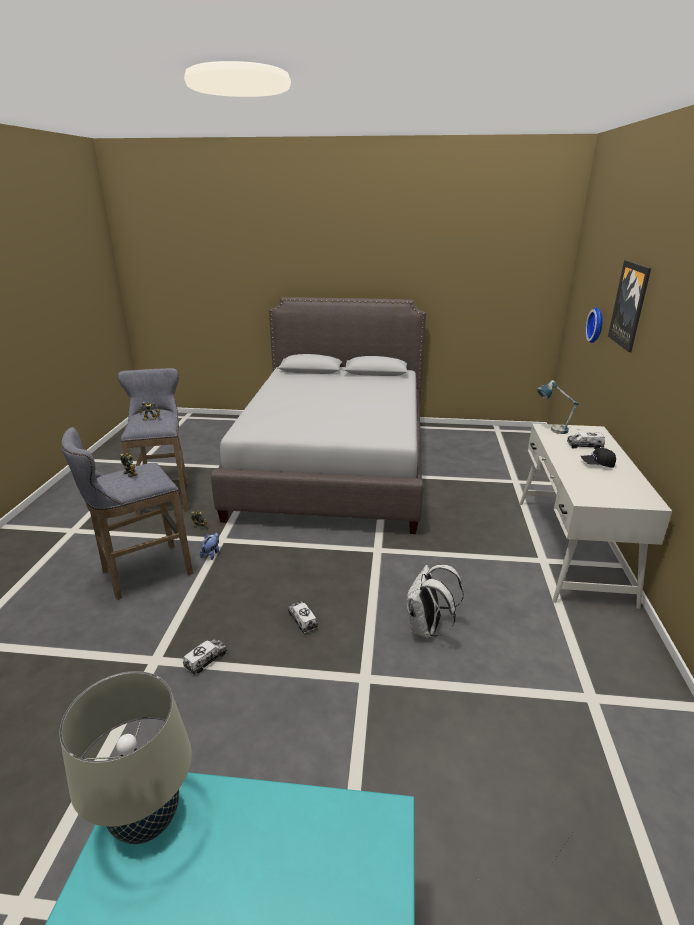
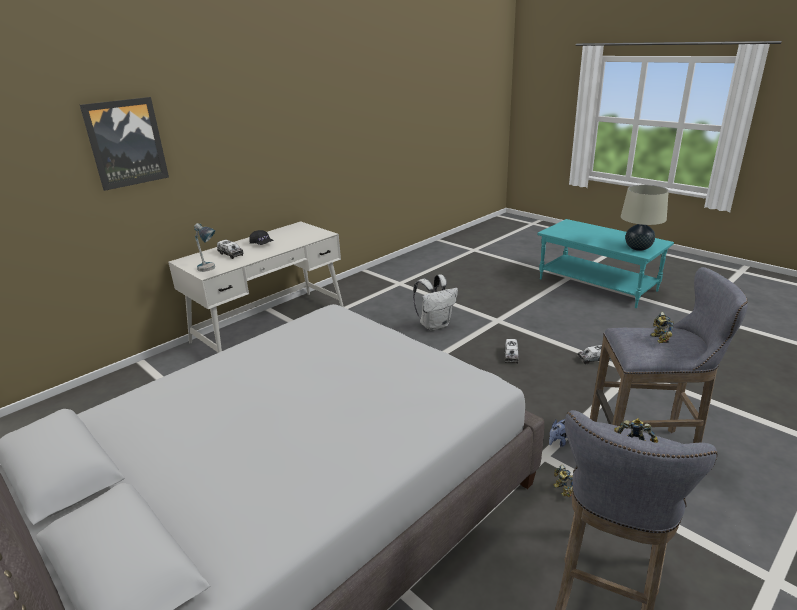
camera: 140 degrees left, 0 degrees up
wall clock [585,308,603,343] -> none

